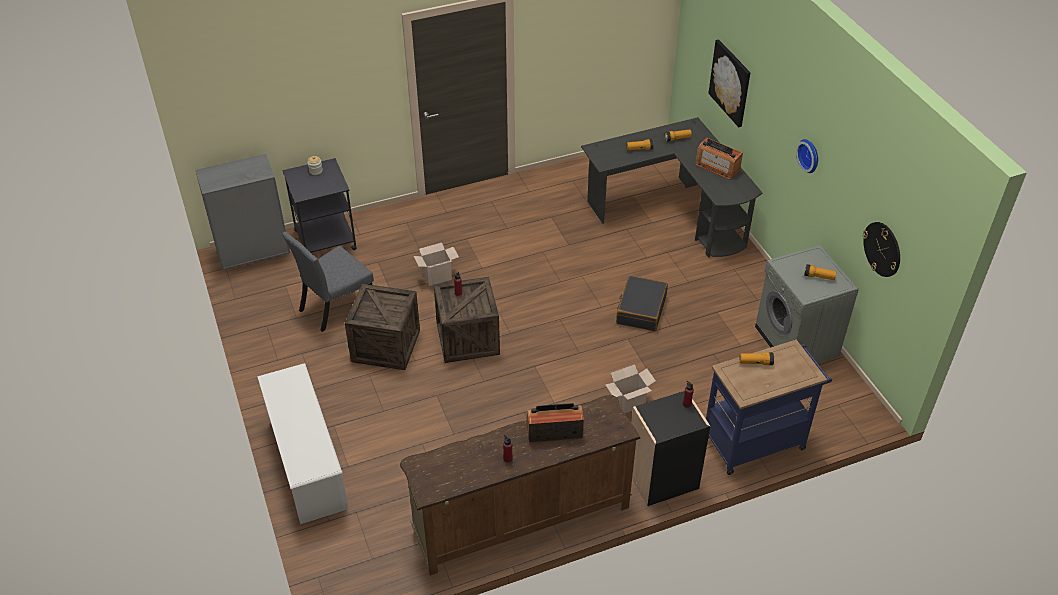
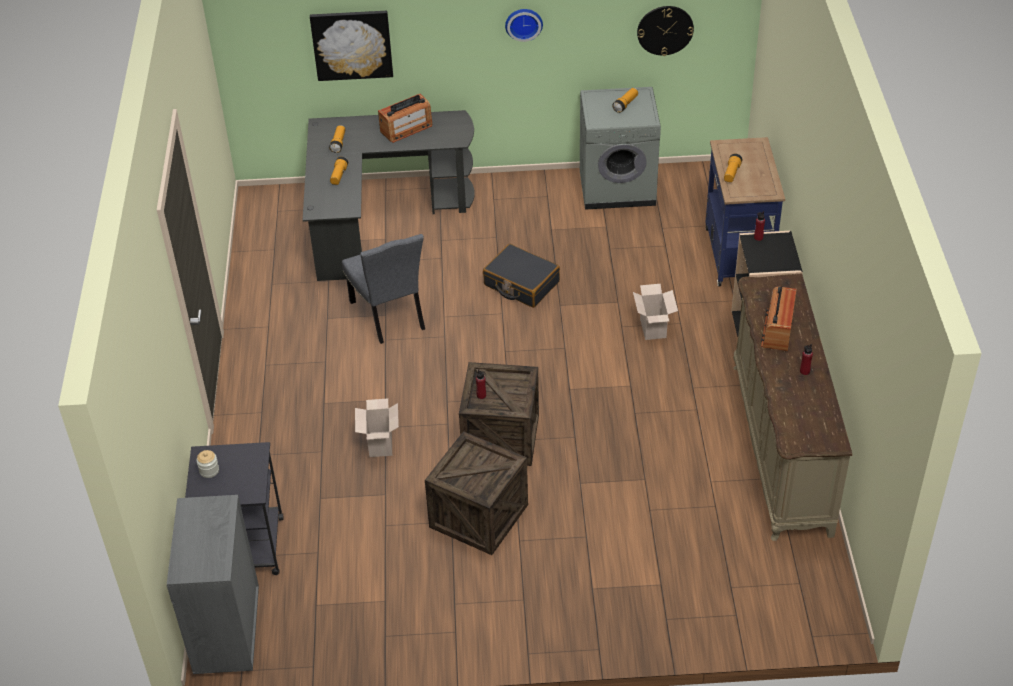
camera: 70 degrees left, 0 degrees up
white shoe rack [257,363,349,524] -> none
grey chair [282,232,374,332] -> grey chair moved to [342,234,425,344]

